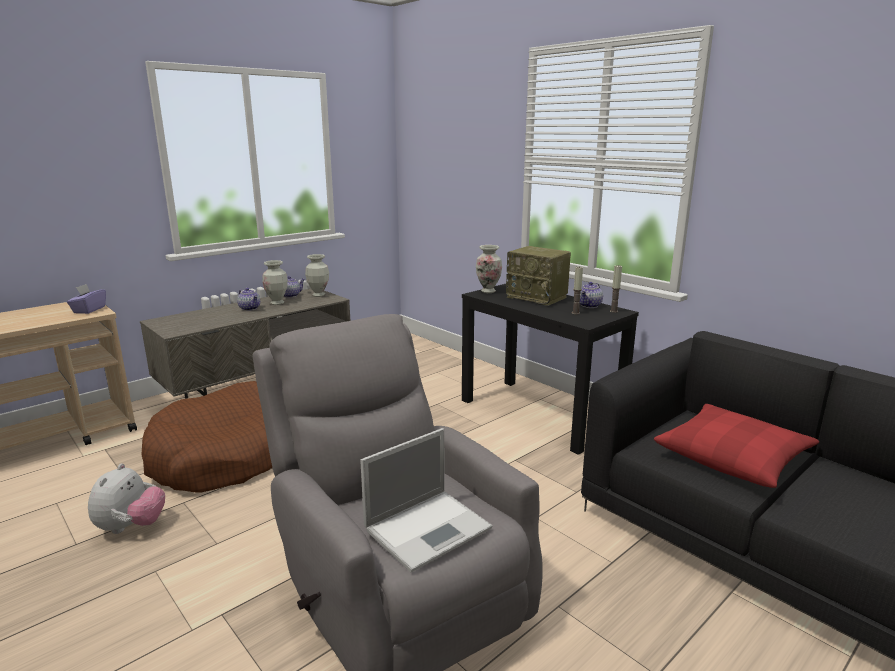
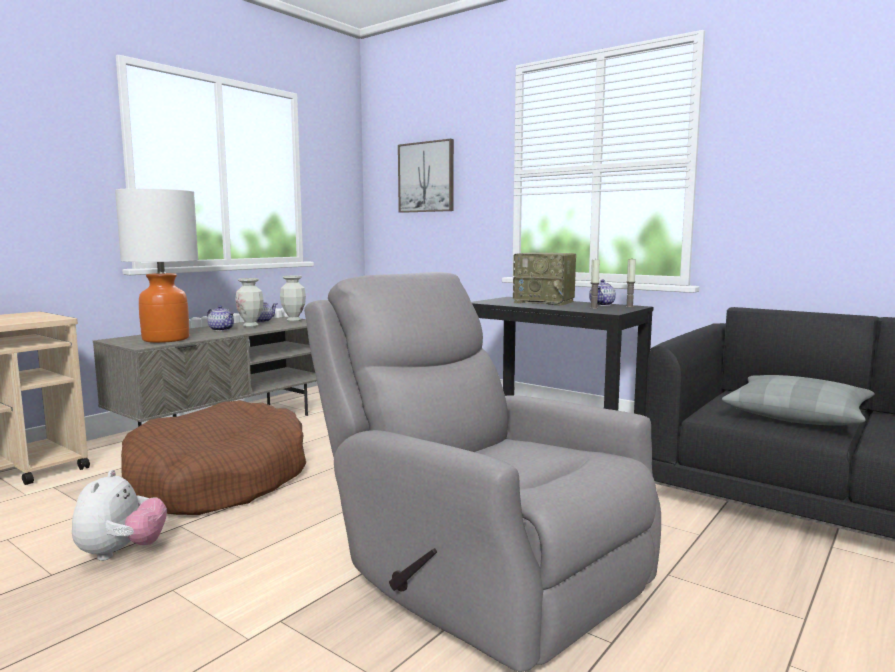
camera: 10 degrees left, 10 degrees down
purple tissue box [67,284,106,314] -> none
laptop [360,428,492,573] -> none
vase [476,245,502,293] -> none
red pillow [654,404,819,488] -> grey pillow [722,375,875,426]
none -> table lamp [115,188,198,343]
none -> picture [398,139,454,213]

